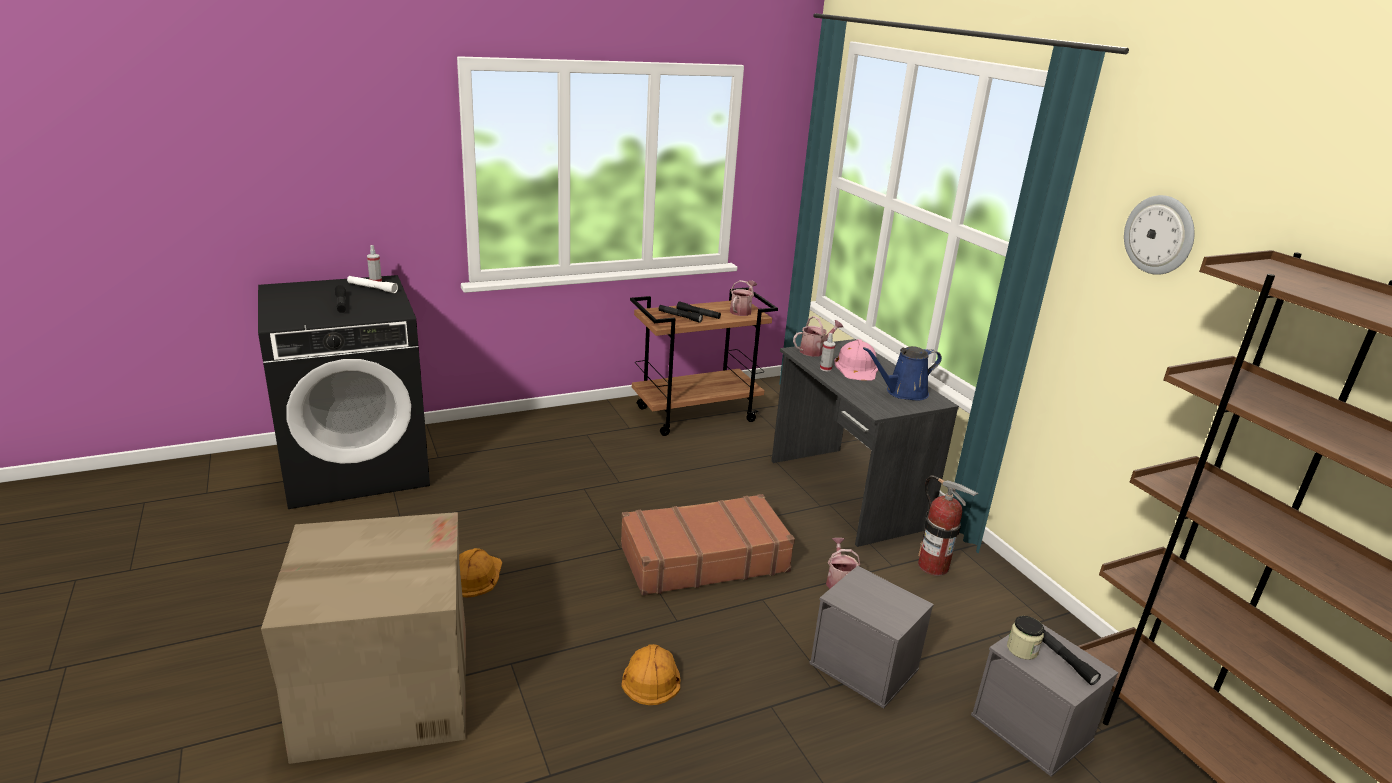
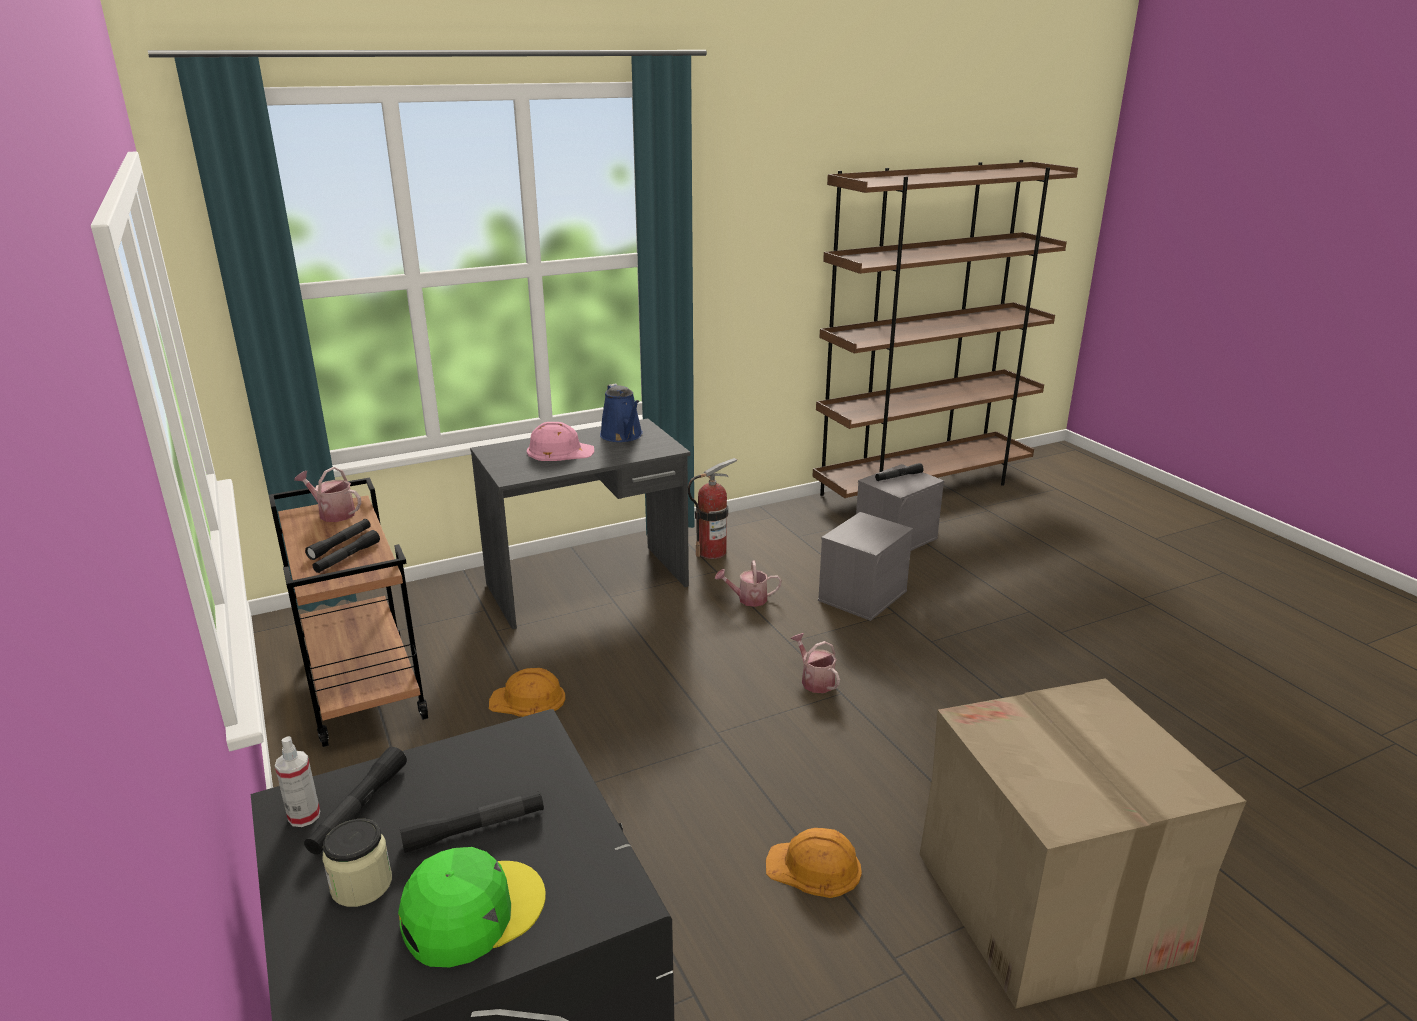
camera: 90 degrees left, 0 degrees up
white flashlight [347,276,398,293] -> black flashlight [304,747,407,855]
brown suitcase [621,494,795,596] -> none
orange hard hat [621,644,680,705] -> orange hard hat moved to [489,668,565,717]
watering can [793,316,843,357] -> watering can moved to [791,633,840,693]
spray bottle [820,333,836,371] -> none
jar [1007,616,1044,660] -> jar moved to [322,819,392,907]
wall clock [1124,195,1195,275] -> none
none -> green cap [398,847,546,967]

